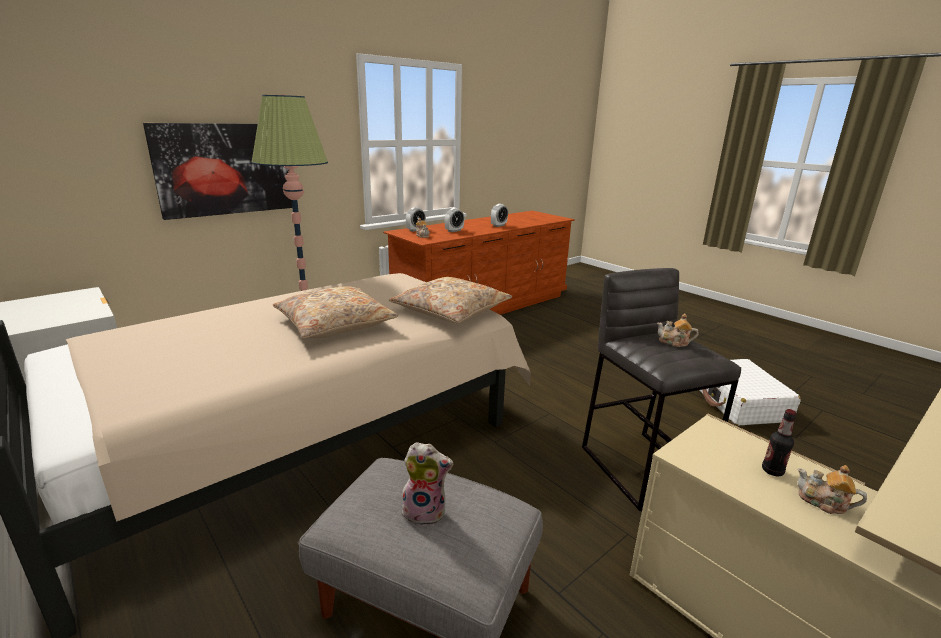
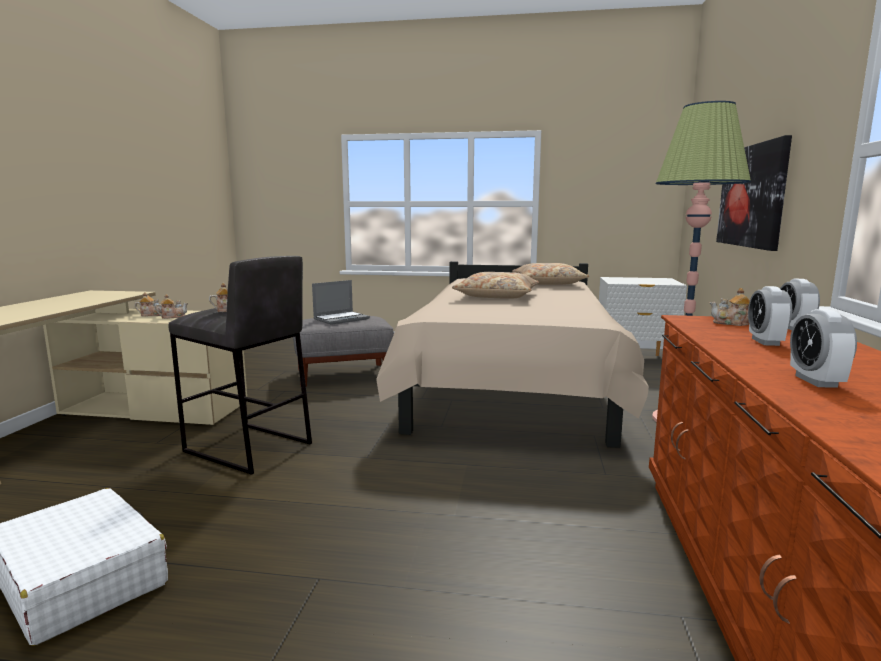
camera: 140 degrees right, 10 degrees down
beige pillow [389,277,512,323] -> beige pillow moved to [512,263,589,285]
plush toy [400,442,453,525] -> laptop [312,280,370,325]
bottle [762,409,796,476] -> teapot [155,294,188,319]

